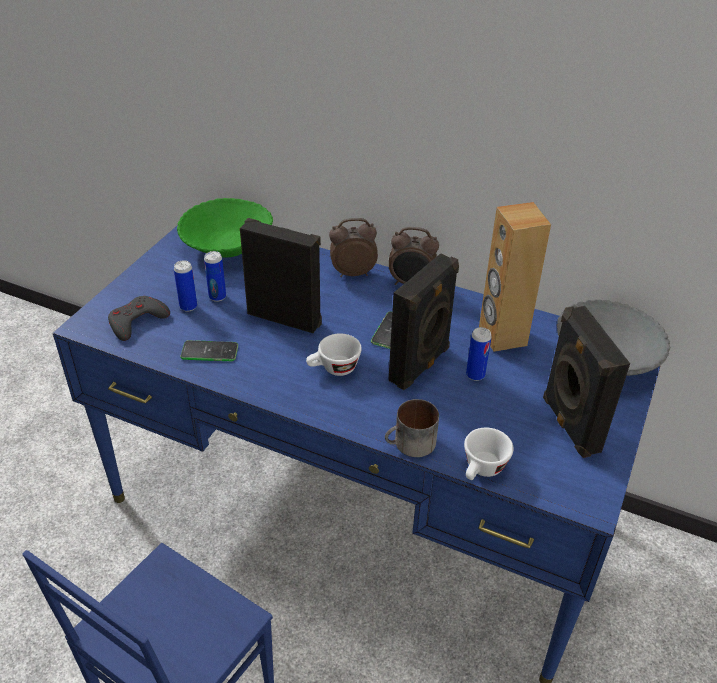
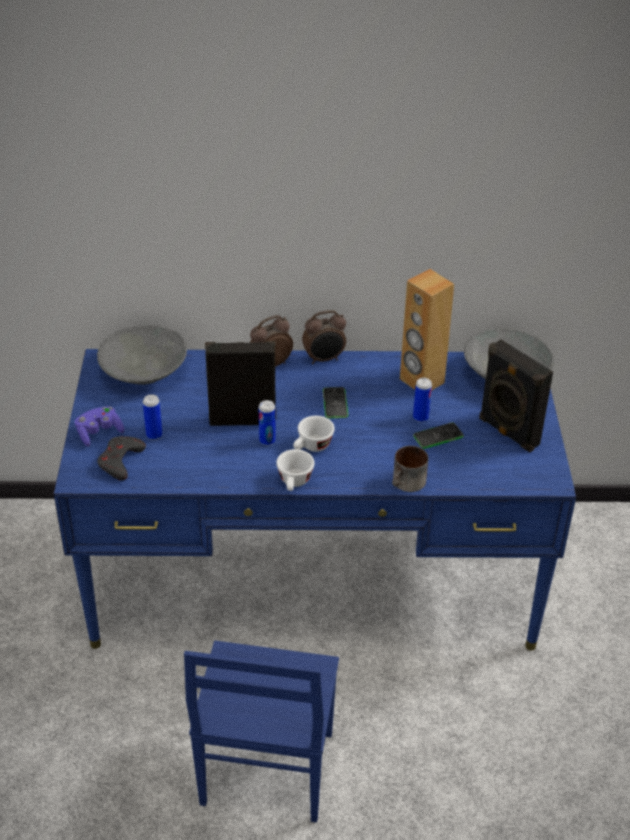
camera: 25 degrees left, 0 degrees up
green bowl [177,198,273,258] -> grey bowl [97,325,187,385]
phone [181,340,238,361] -> phone moved to [413,422,464,449]
can [204,251,226,302] -> can moved to [259,400,276,446]
black speaker [388,253,459,390] -> none
white cup [464,428,514,480] -> white cup moved to [276,449,314,491]
none -> purple game controller [75,406,124,447]

